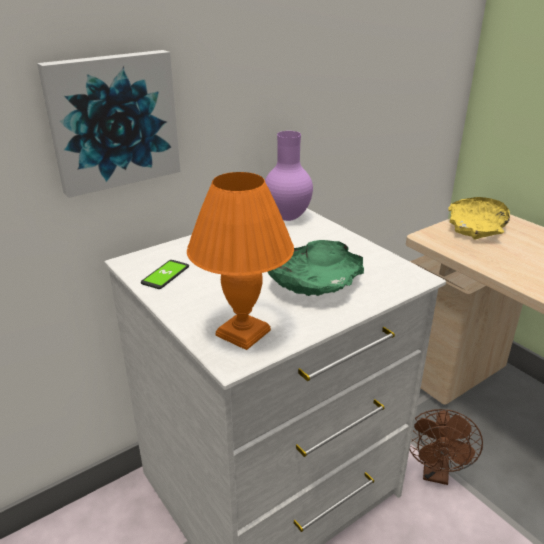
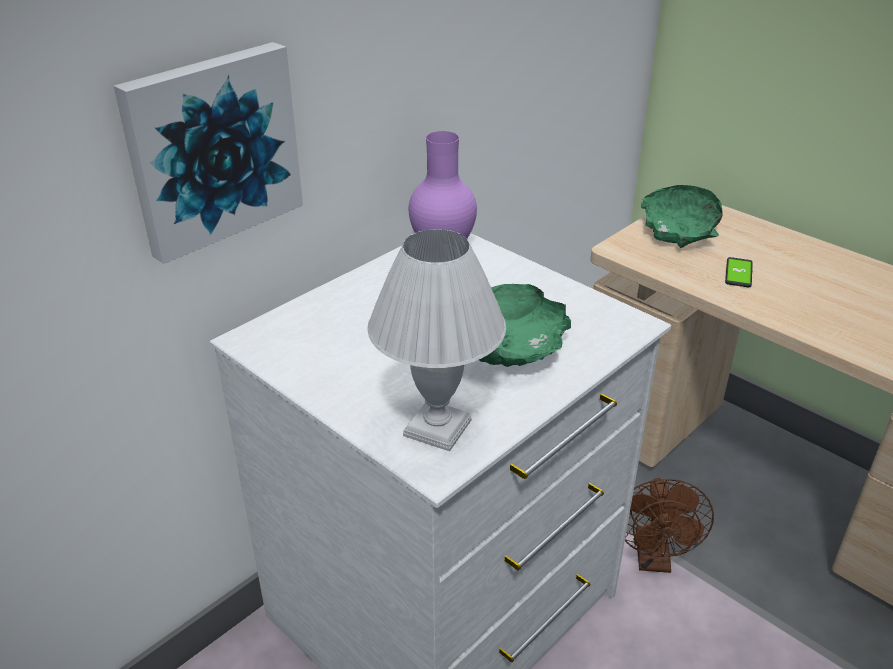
camera: 10 degrees left, 5 degrees up
phone [141,260,189,289] -> phone moved to [725,257,753,287]
orange table lamp [187,172,294,350] -> white table lamp [368,229,506,451]
yellow bowl [448,197,510,240] -> green bowl [641,185,722,248]

